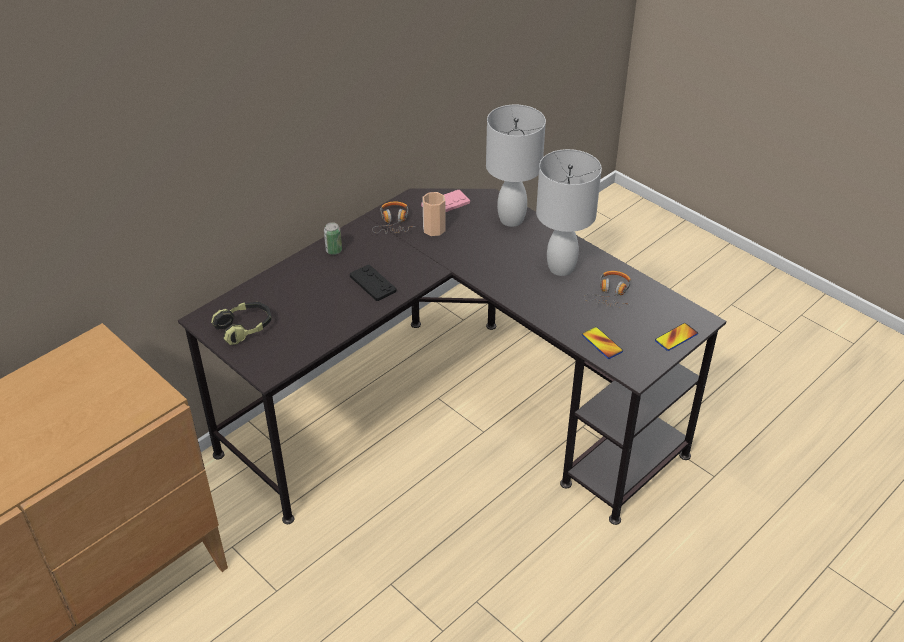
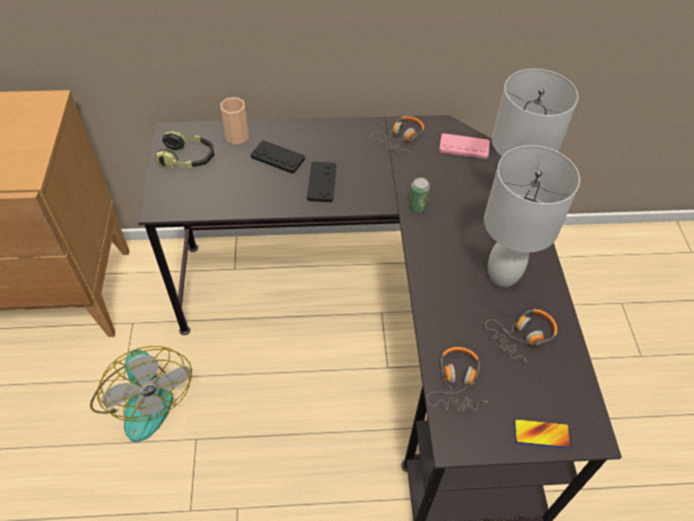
camera: 40 degrees right, 10 degrees up
can [324,222,342,255] -> can moved to [409,177,430,212]
cup [422,192,446,236] -> cup moved to [220,97,249,144]
phone [582,327,623,359] -> headphones [427,347,488,411]
none -> fan [90,346,192,442]
none -> black game controller [251,141,305,174]

